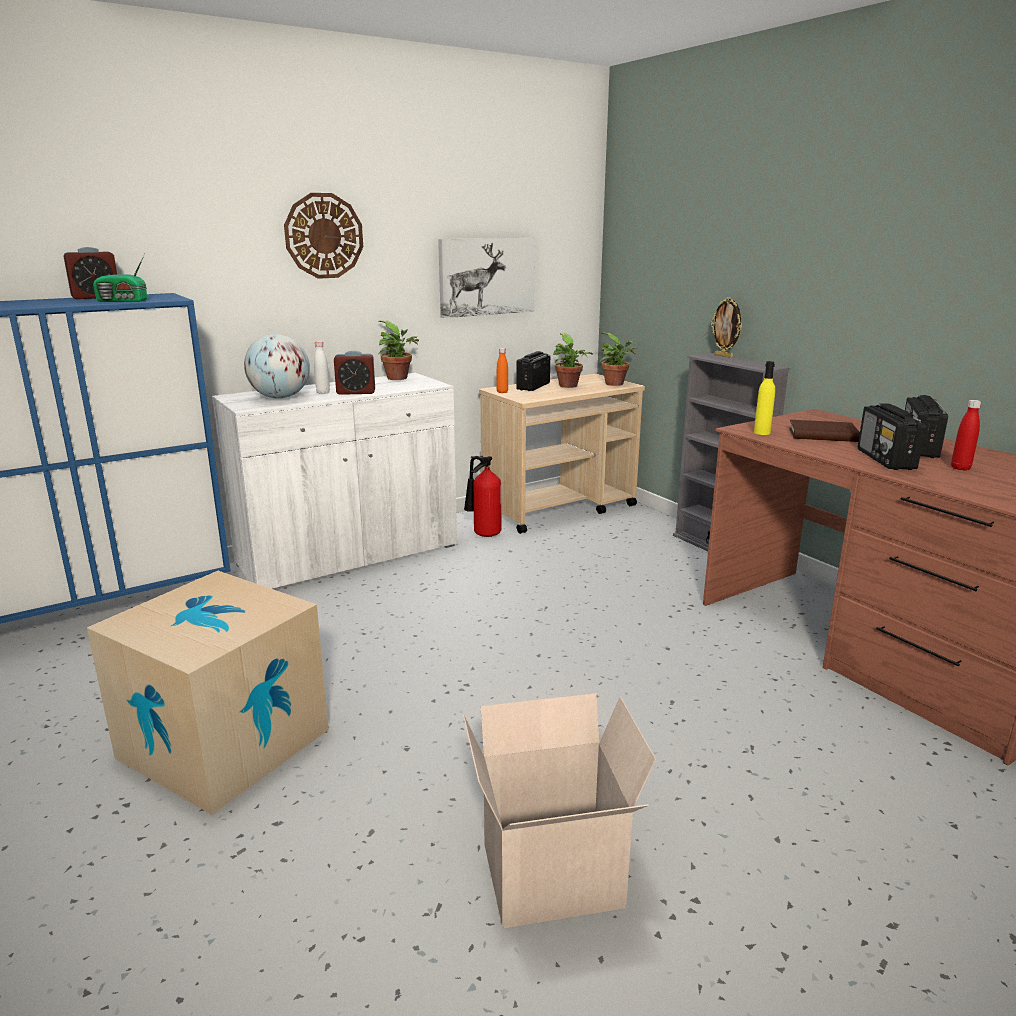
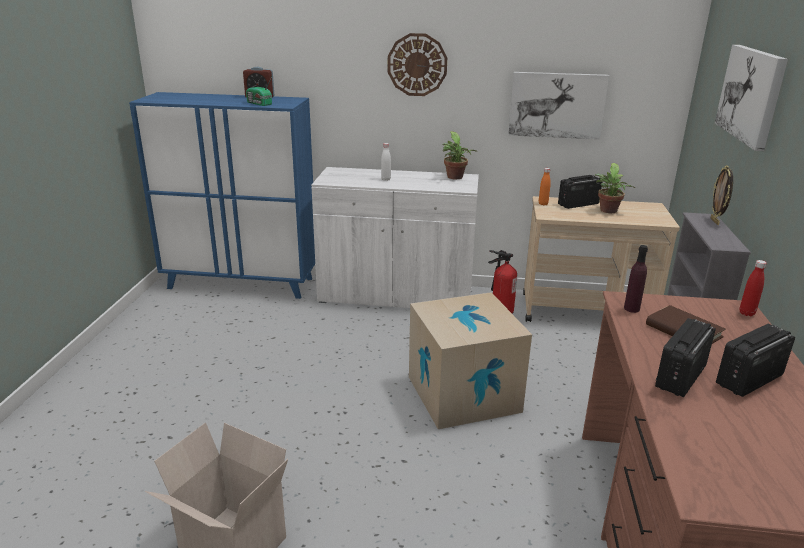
camera: 40 degrees right, 5 degrees up
cardboard box [87,571,329,815] -> cardboard box moved to [409,292,532,429]
globe [244,334,310,399] -> none
alarm clock [334,351,375,395] -> none
potted plant [600,332,637,386] -> none
yellow bottle [754,361,775,435] -> purple bottle [624,245,648,313]
red bottle [951,400,981,471] -> red bottle moved to [740,260,767,316]
none -> picture [715,45,788,151]

